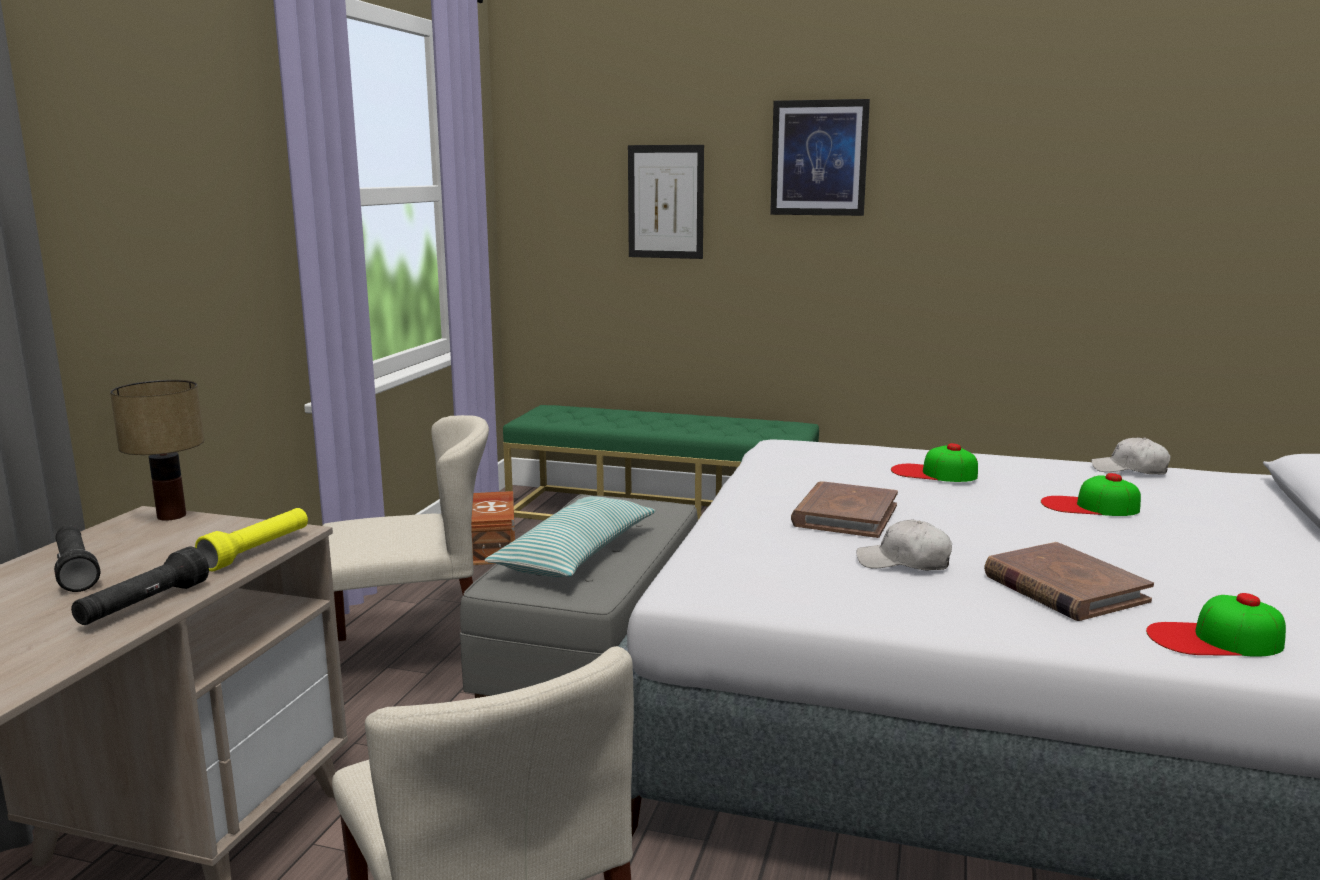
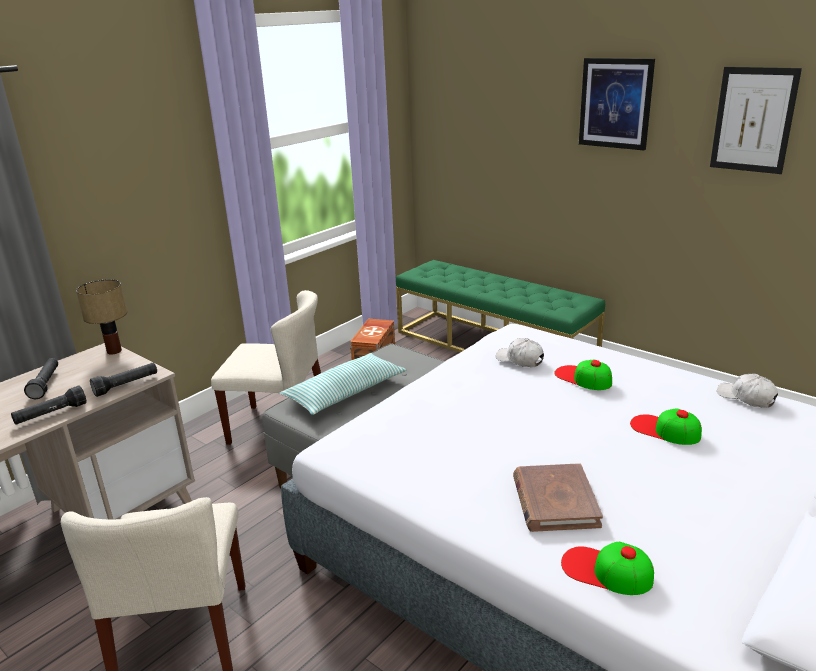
camera: 25 degrees right, 10 degrees up
yellow flashlight [195,508,308,571] -> black flashlight [90,363,157,397]
picture [628,145,704,259] -> picture moved to [710,67,802,174]
brown book [791,481,898,538] -> none
white cap [856,519,952,571] -> white cap moved to [496,338,544,367]

